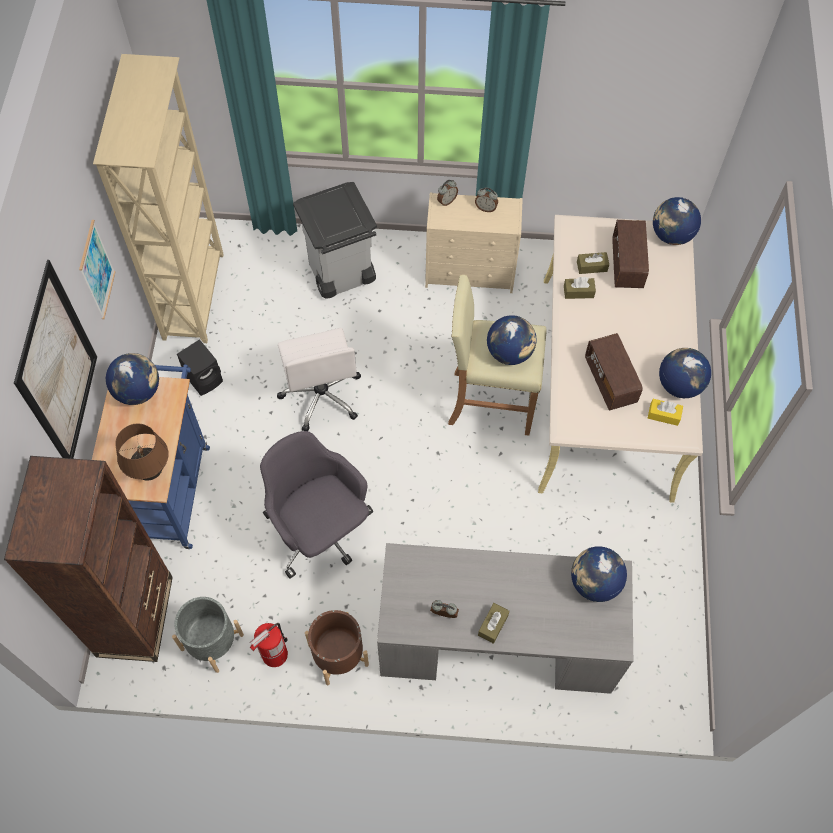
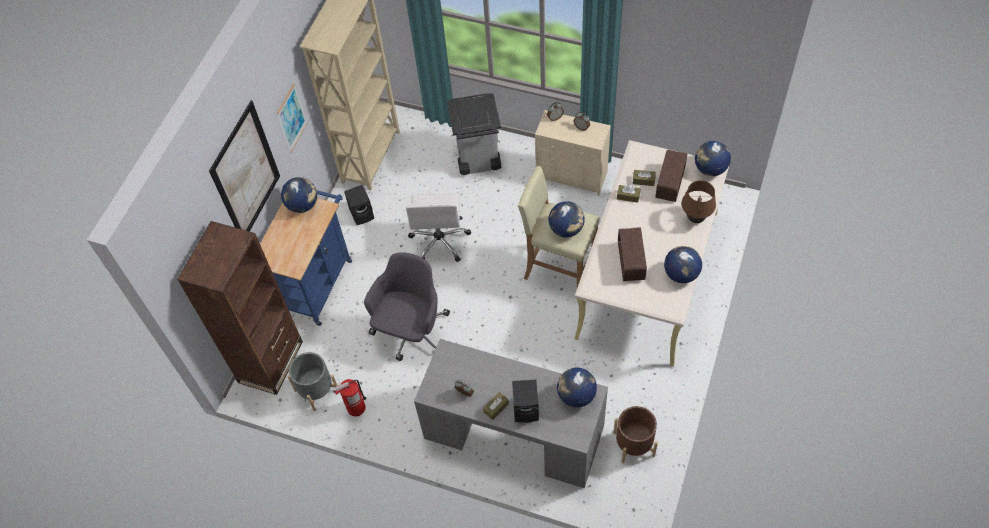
camera: 20 degrees right, 5 degrees down
brown table lamp [115,423,169,481] -> brown table lamp moved to [681,180,716,223]
grey office chair [260,431,373,579] -> grey office chair turned 45 degrees clockwise [364,252,450,361]
brown planter [305,610,369,686] -> brown planter moved to [613,406,658,463]
yellow tissue box [648,399,683,426] -> none
none -> black speaker [512,380,539,423]

